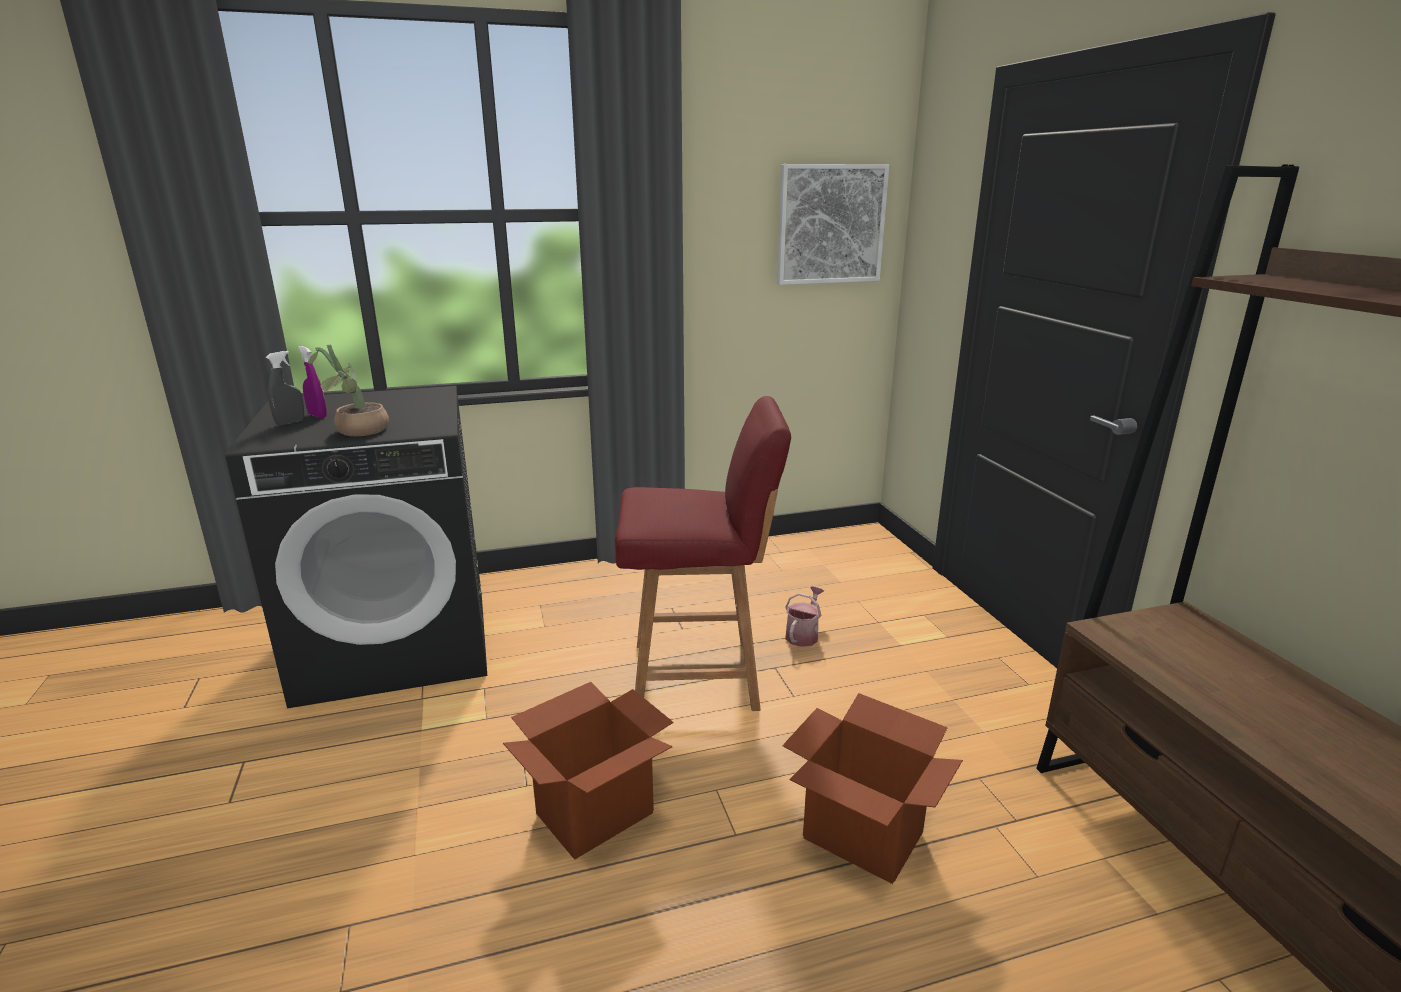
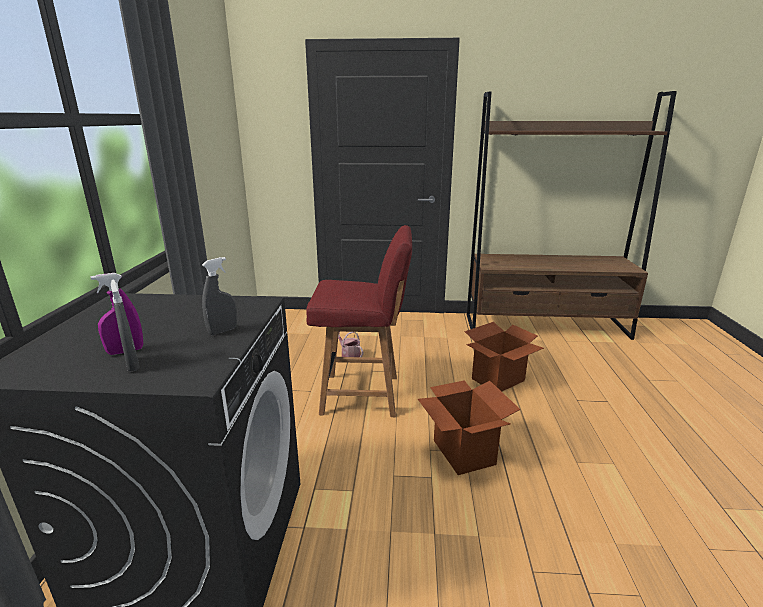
camera: 70 degrees left, 0 degrees up
potted plant [308,344,389,436] -> grey spray bottle [202,257,237,335]
red chair [615,396,791,711] -> red chair turned 75 degrees clockwise [306,225,412,417]
picture [777,164,889,285] -> none

